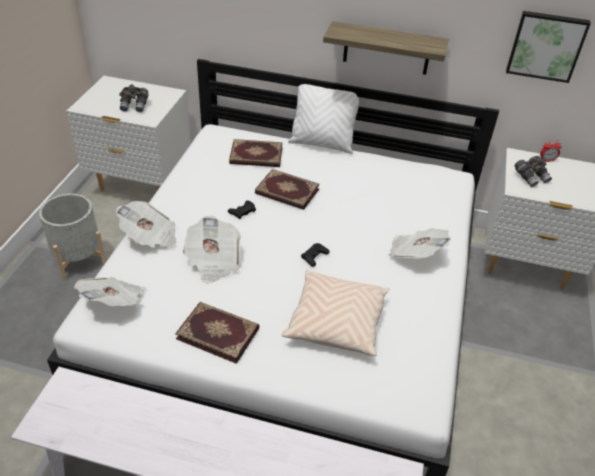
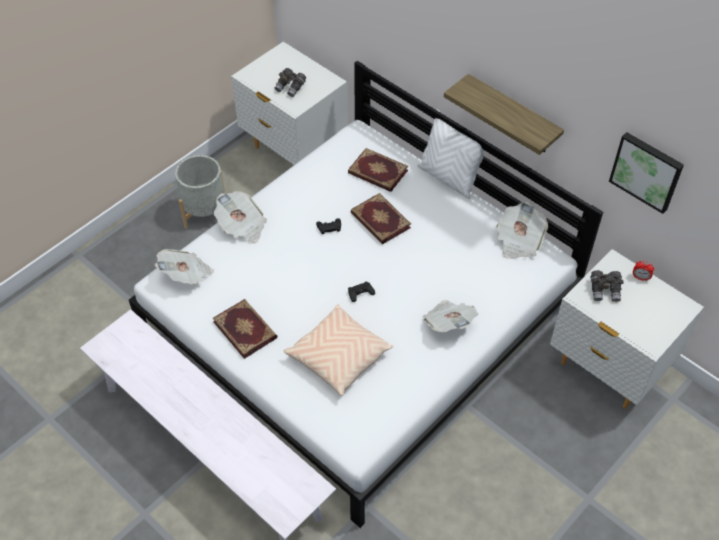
camera: 30 degrees right, 10 degrees up
newspaper [183,216,241,284] -> newspaper moved to [497,202,548,259]

